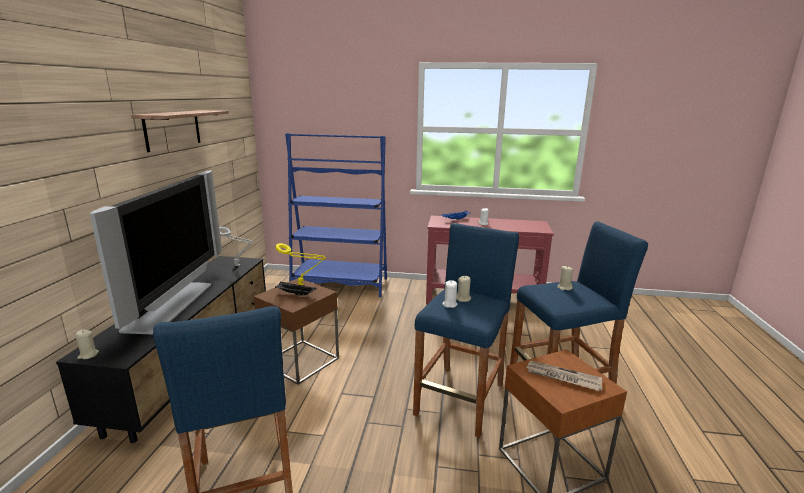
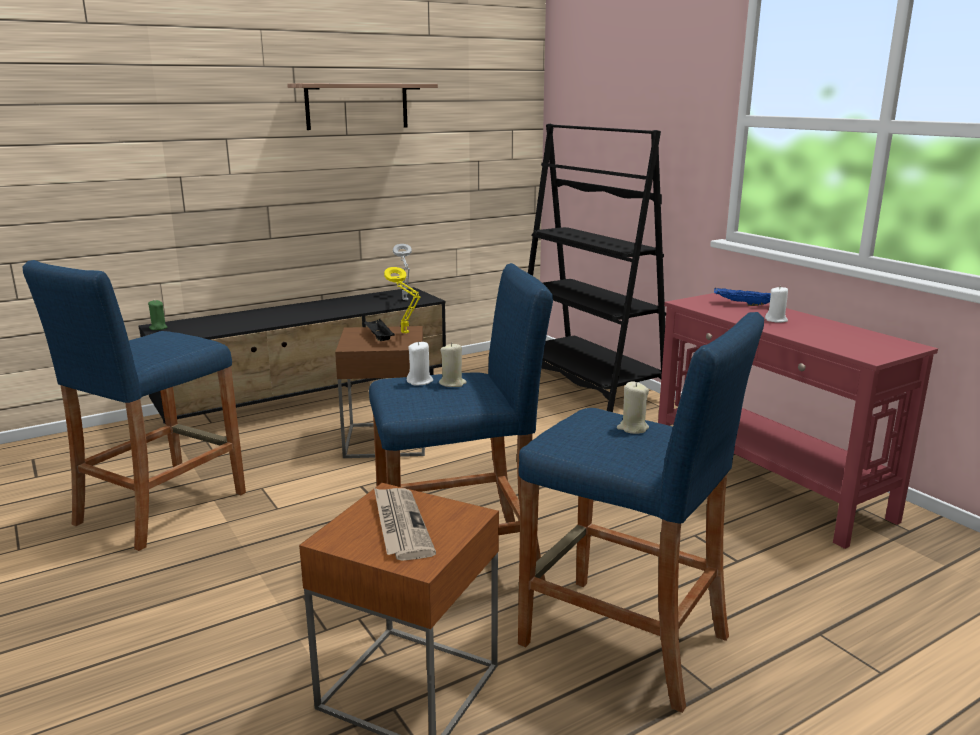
camera: 50 degrees right, 0 degrees up
beige candle [75,330,99,359] -> green candle [148,300,168,330]
television [89,171,222,335] -> none
blue bookcase [285,133,387,297] -> black bookcase [528,124,666,412]

